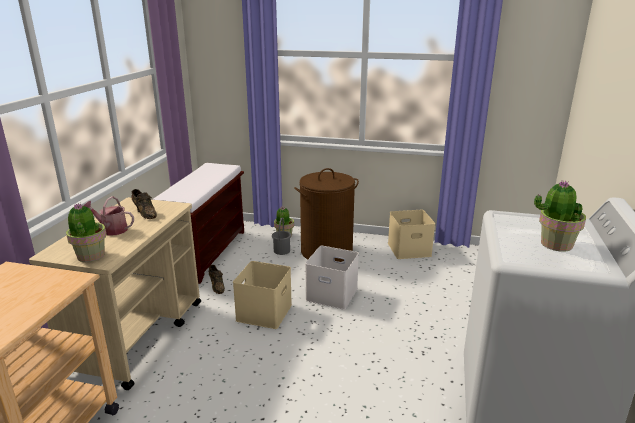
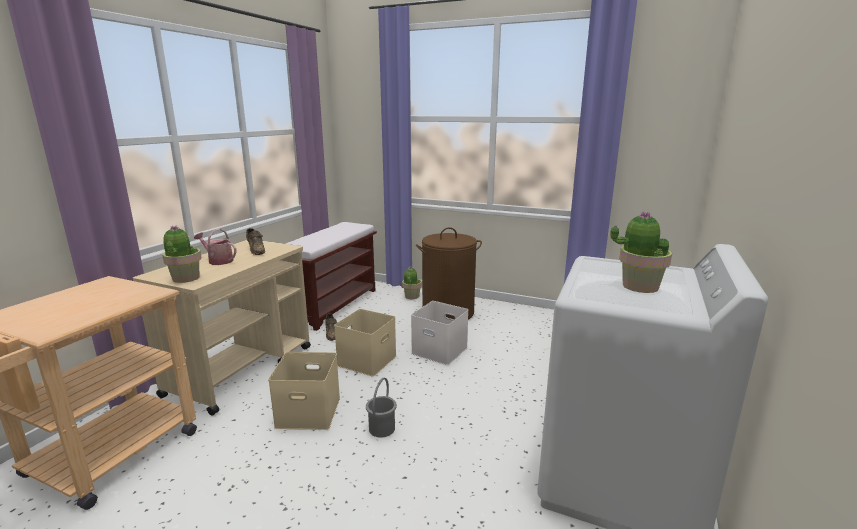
camera: 10 degrees right, 5 degrees down
grey bucket [272,218,291,255] -> grey bucket moved to [366,378,397,437]
beige storage box [388,210,435,259] -> beige storage box moved to [268,352,340,430]

